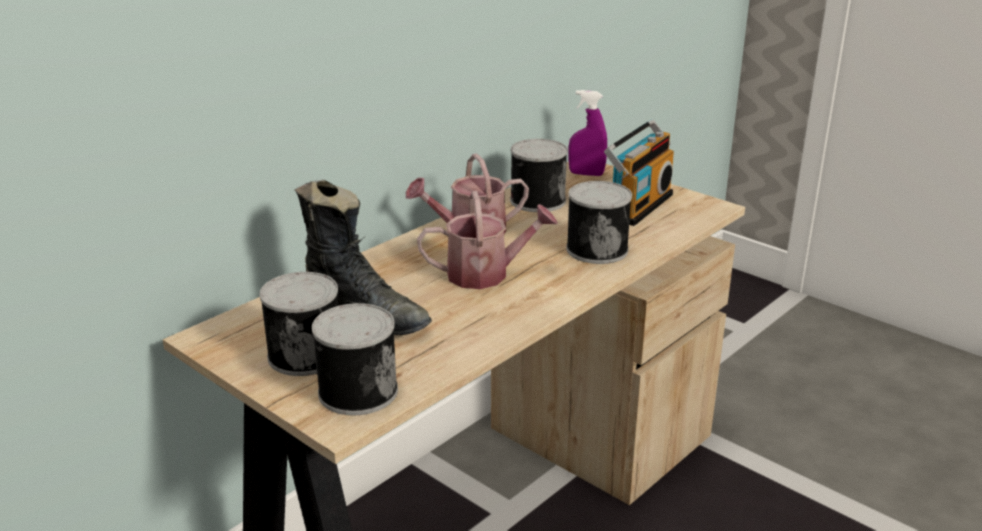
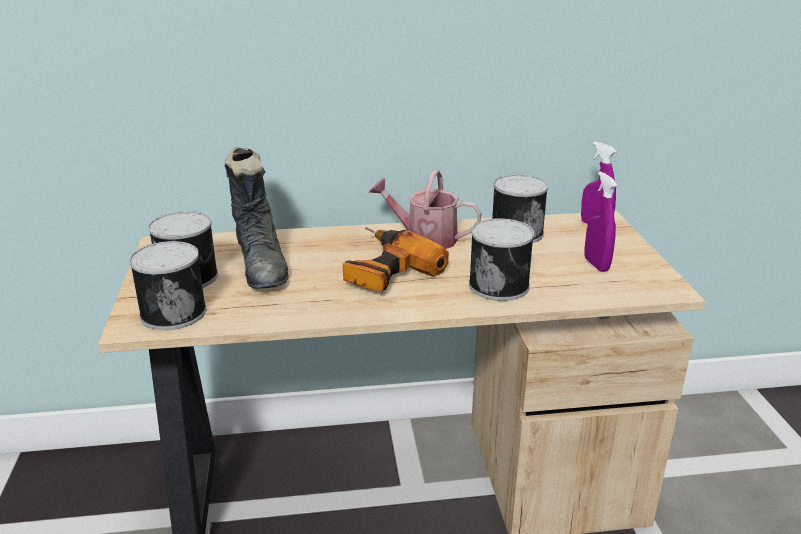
camera: 40 degrees right, 0 degrees up
watering can [417,191,558,289] -> power drill [343,227,449,293]
radio [604,119,674,226] -> purple spray bottle [584,172,617,272]

